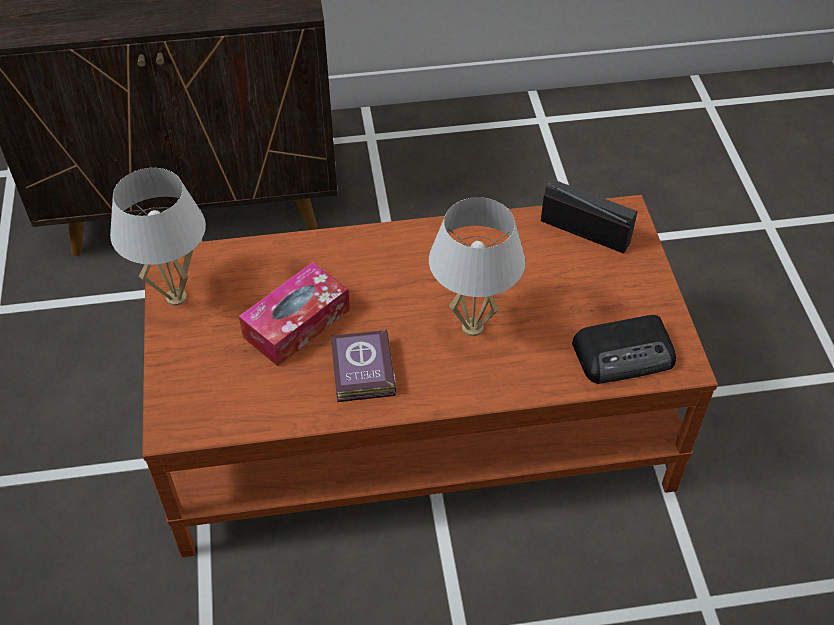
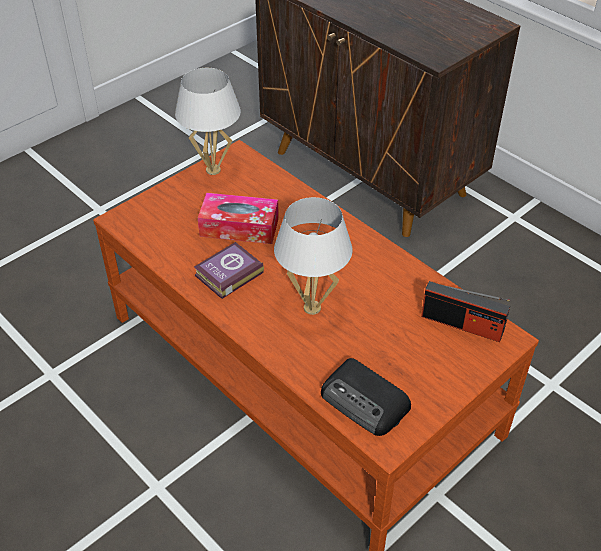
camera: 55 degrees right, 5 degrees down
radio [541,179,637,254] -> radio turned 120 degrees clockwise [421,281,510,342]

